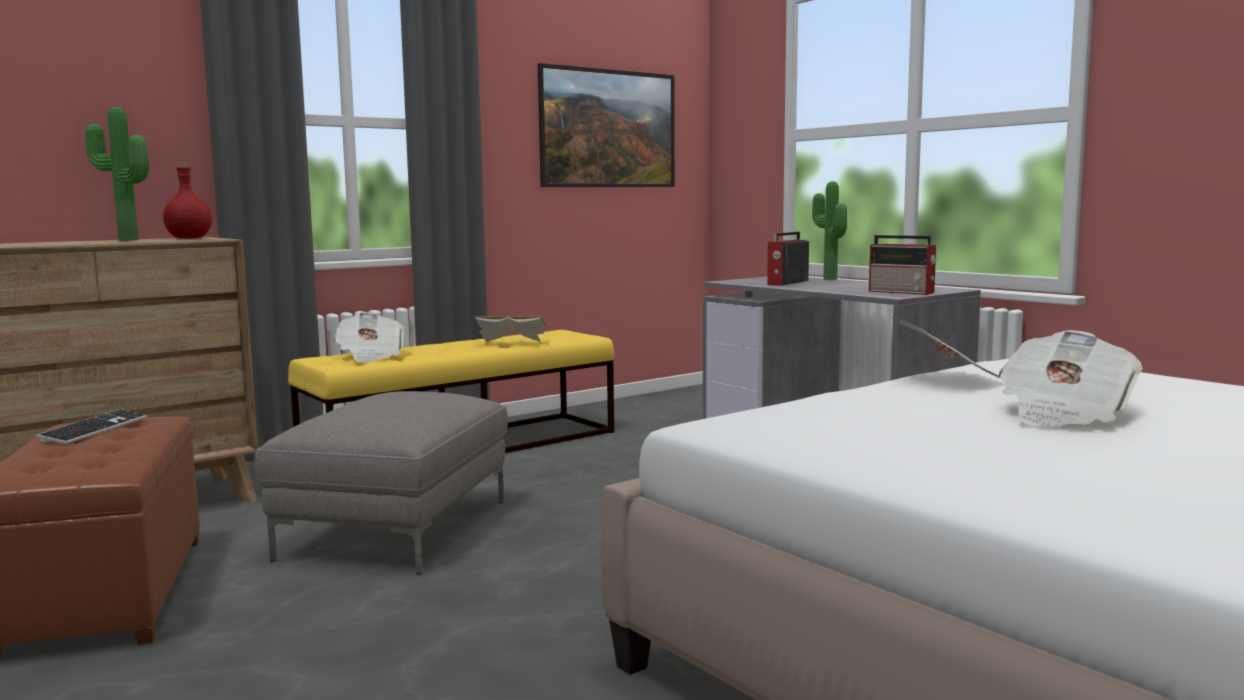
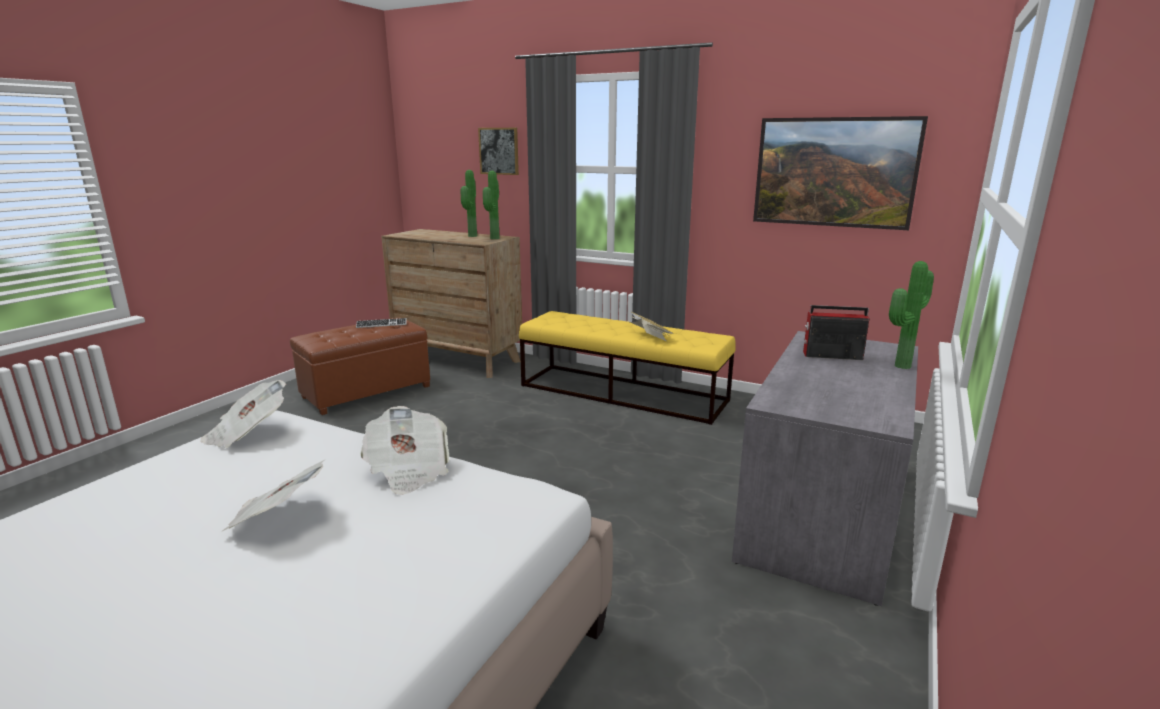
camera: 65 degrees right, 10 degrees up
red bottle [163,161,212,239] -> potted plant [483,171,500,239]
grey ottoman [254,391,508,575] -> none
newspaper [334,312,404,363] -> newspaper moved to [200,380,286,448]
radio [869,235,937,295] -> none
none -> picture [478,128,519,175]

